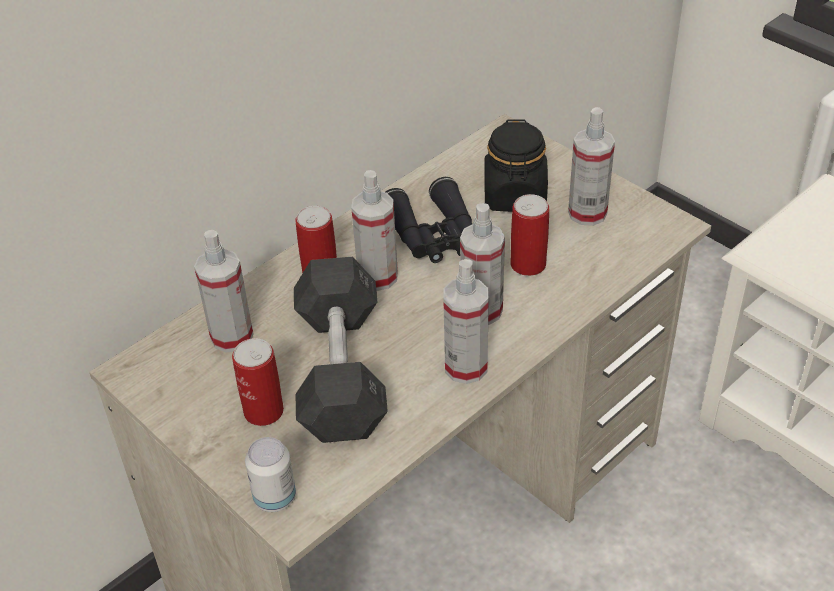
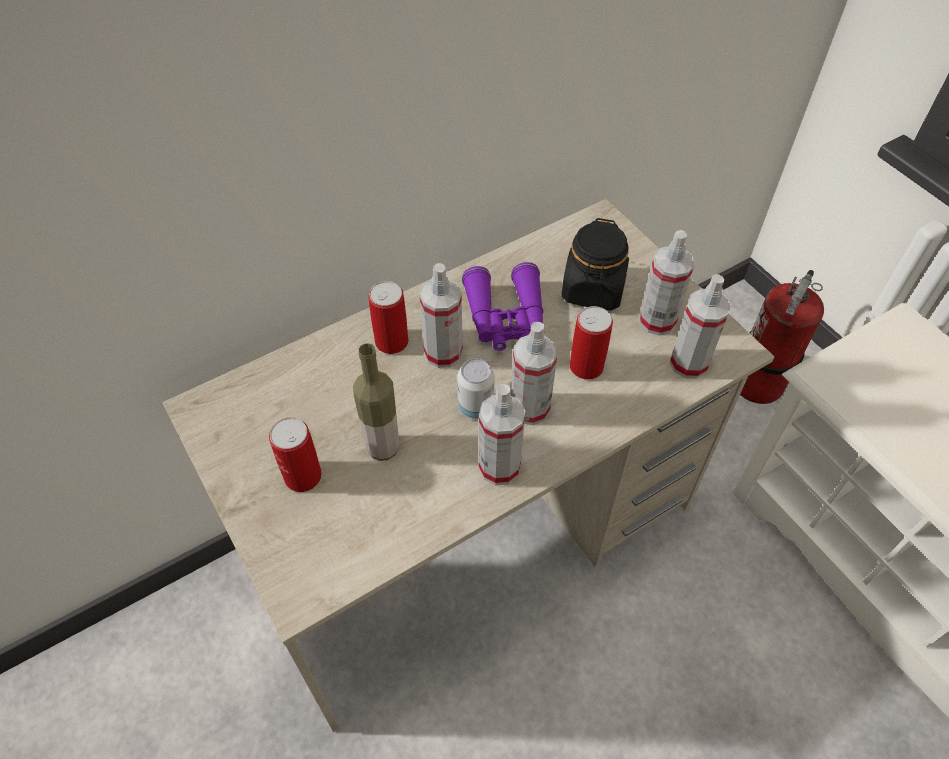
camera: 10 degrees right, 10 degrees up
spray bottle [194,230,253,353] -> spray bottle moved to [670,274,731,379]
can [245,437,296,512] -> can moved to [457,358,495,419]
grey dumbbell [294,257,388,443] -> bottle [353,343,399,461]
black binoculars [386,177,472,263] -> purple binoculars [462,262,543,351]
none -> fire extinguisher [740,270,824,404]

